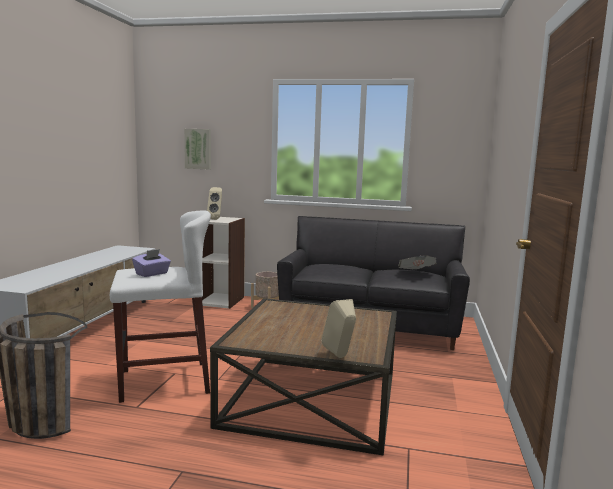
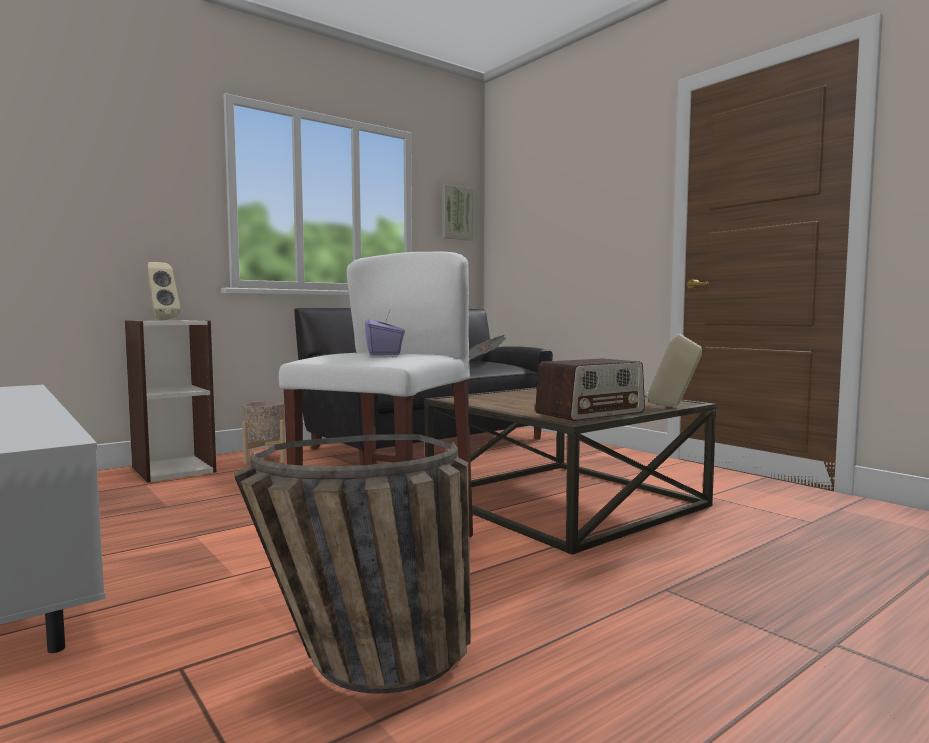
camera: 50 degrees left, 5 degrees down
picture [184,129,211,170] -> picture moved to [442,184,473,241]
none -> radio [535,358,645,421]

